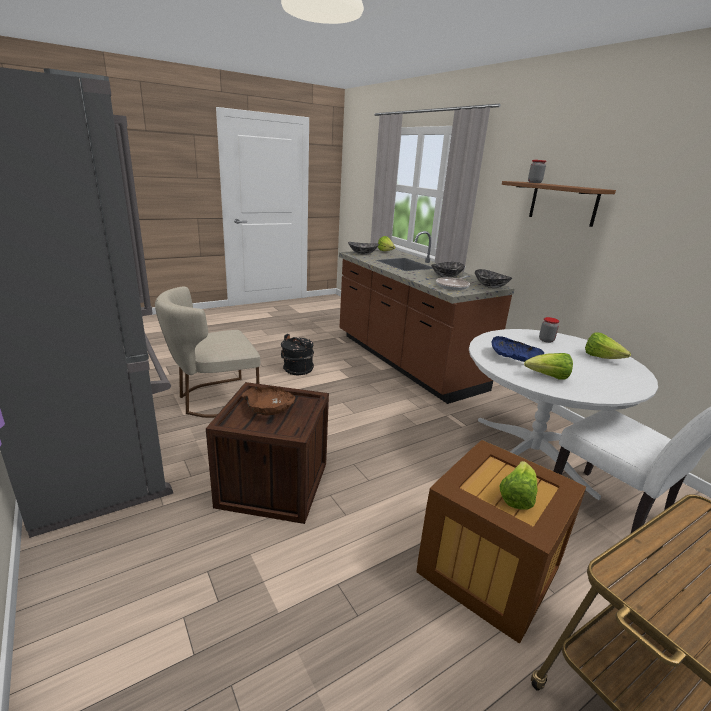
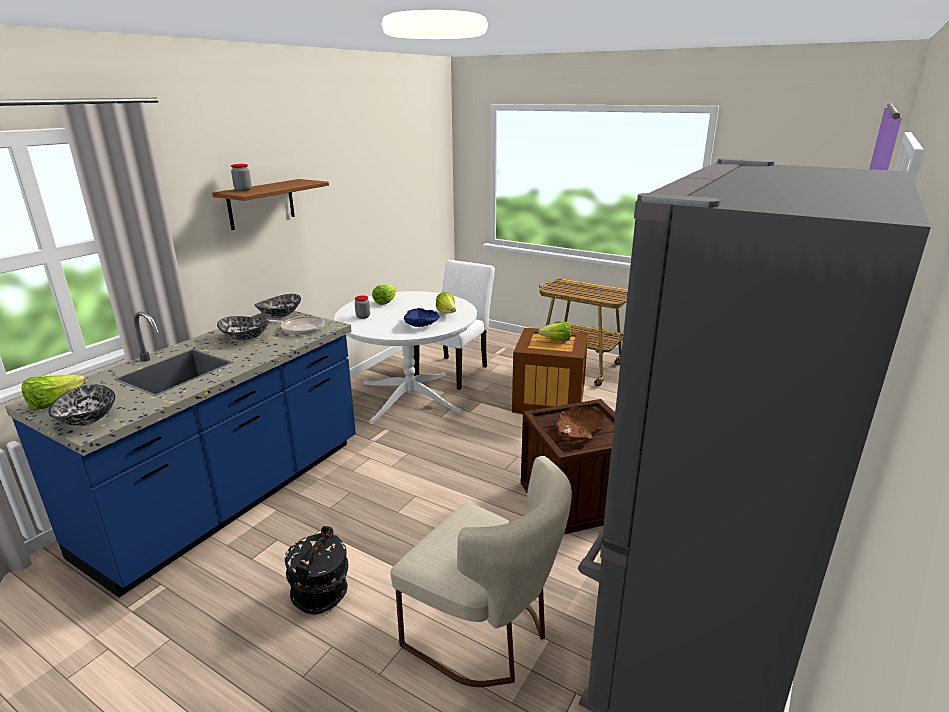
camera: 115 degrees left, 0 degrees up
brown counter [339,231,514,404] -> blue counter [5,311,356,598]

